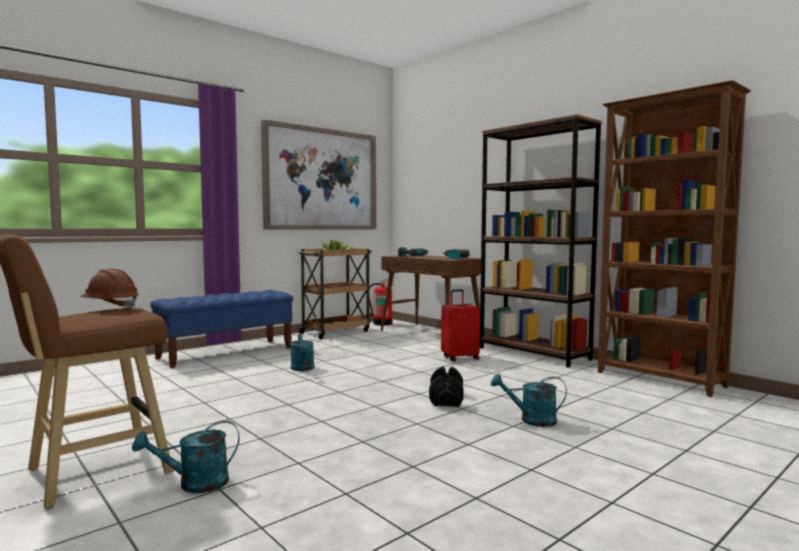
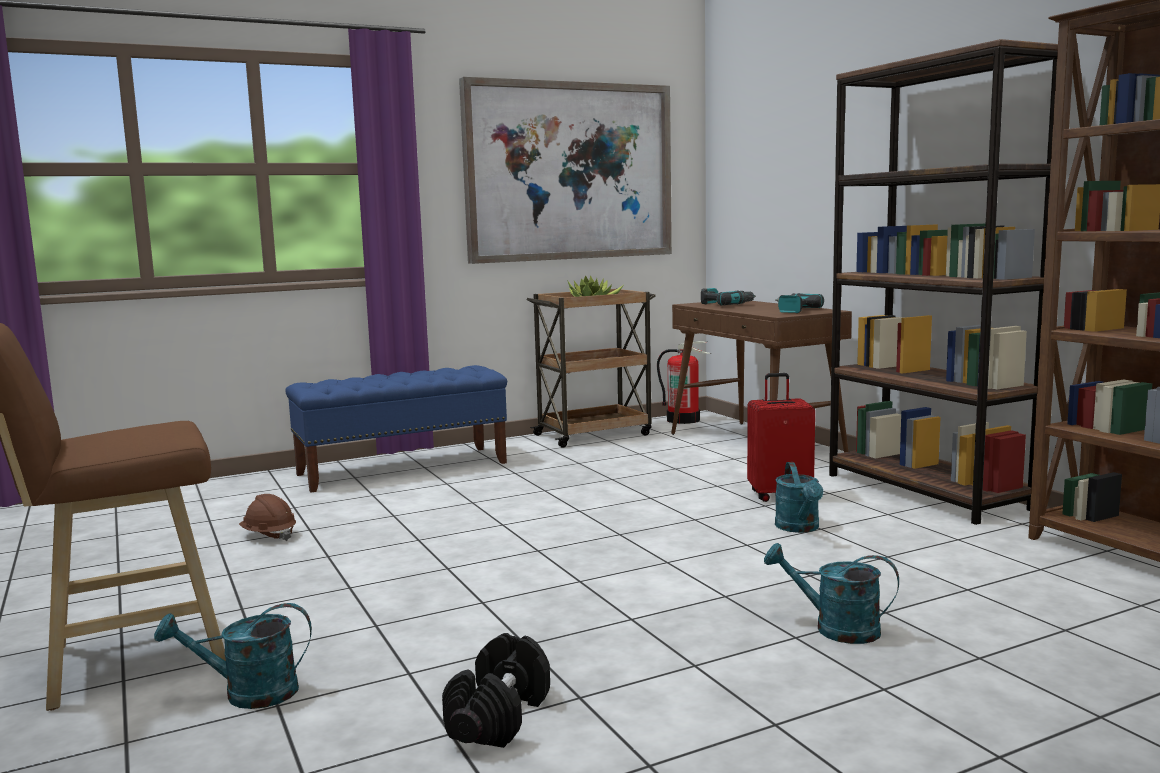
camera: 15 degrees right, 5 degrees up
brown hard hat [80,268,139,309] -> brown hard hat moved to [239,494,296,541]
turquoise watering can [290,334,315,371] -> turquoise watering can moved to [775,462,823,533]
black dumbbell [429,366,464,407] -> black dumbbell moved to [442,633,550,748]

